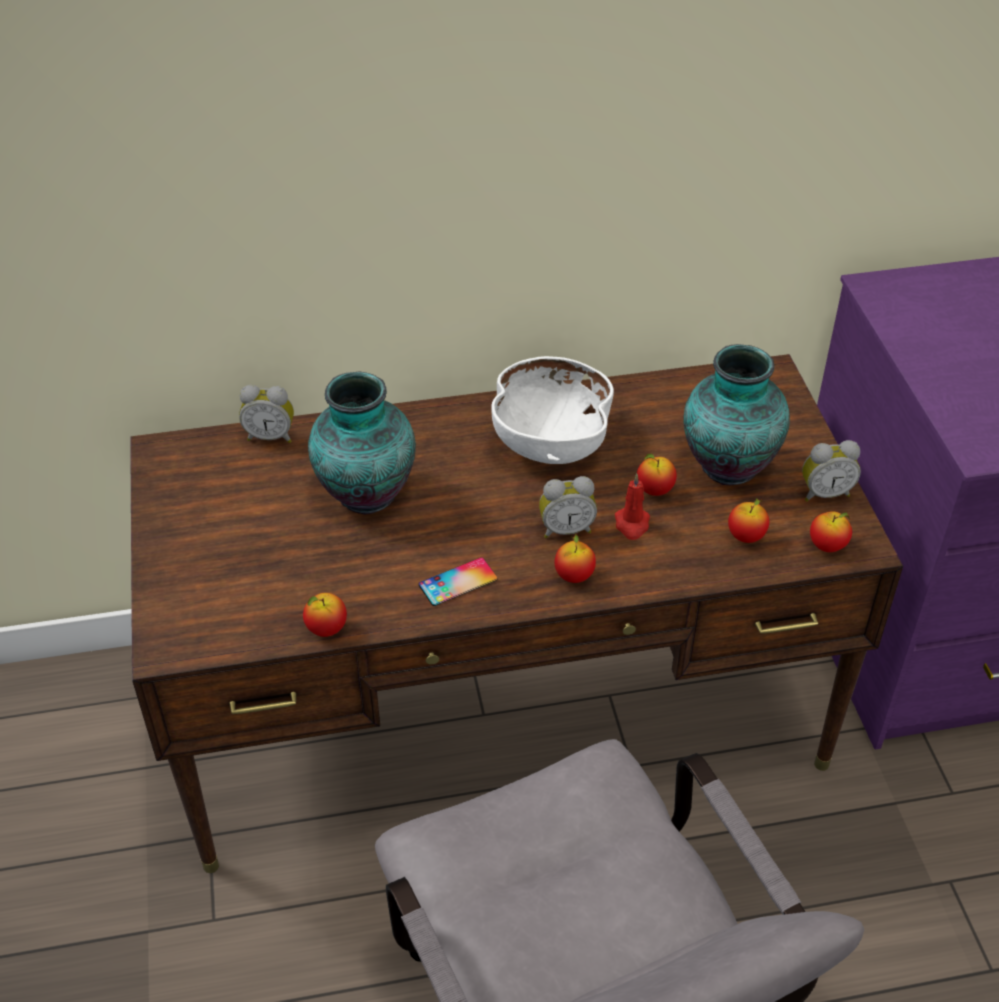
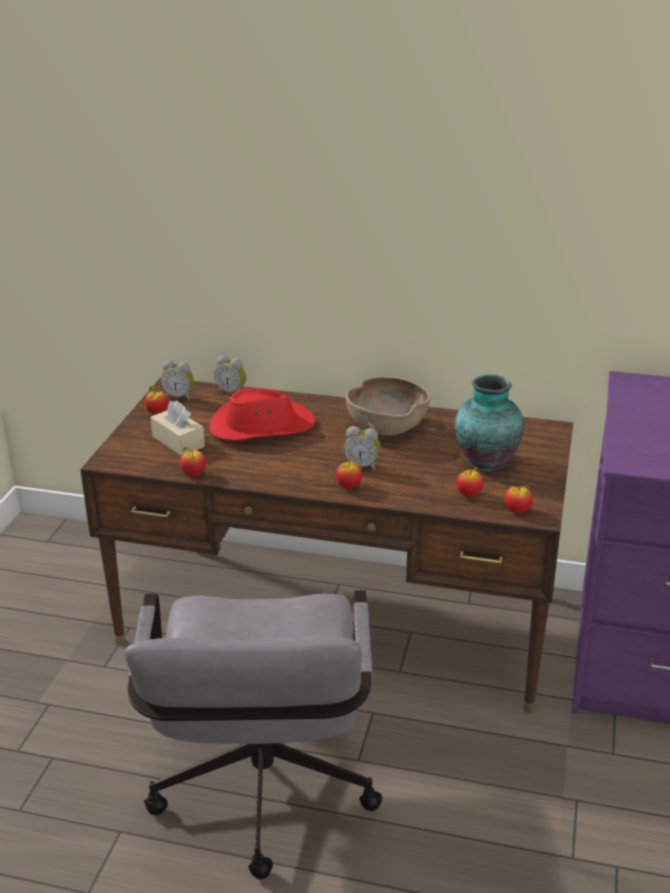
camera: 25 degrees right, 15 degrees down
vase [308,371,416,515] -> red hat [209,388,315,441]
phone [419,557,498,606] -> none
white bowl [491,356,614,464] -> brown bowl [346,377,430,435]
red candle [615,473,650,540] -> none
apple [637,453,677,496] -> apple moved to [145,386,168,414]
alarm clock [802,440,861,502] -> alarm clock moved to [161,360,194,400]
none -> beige tissue box [151,401,205,456]

